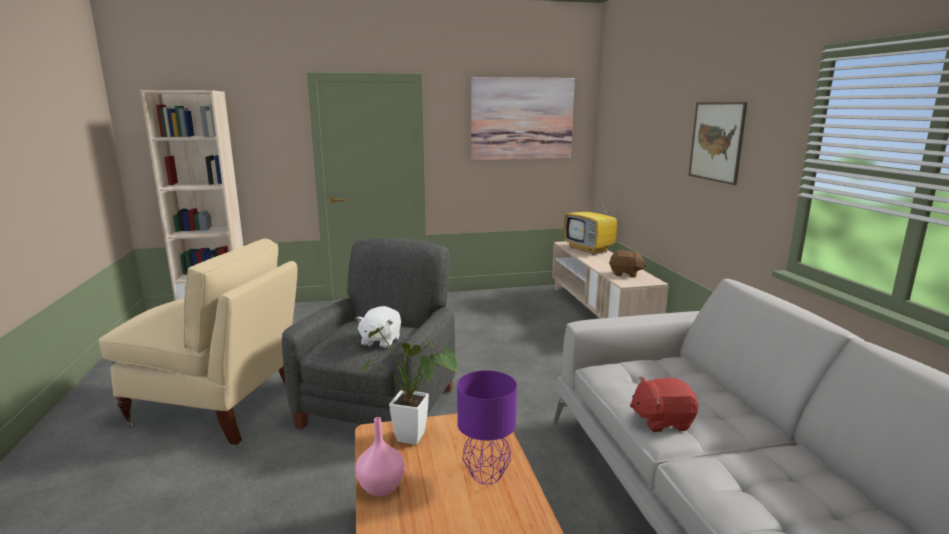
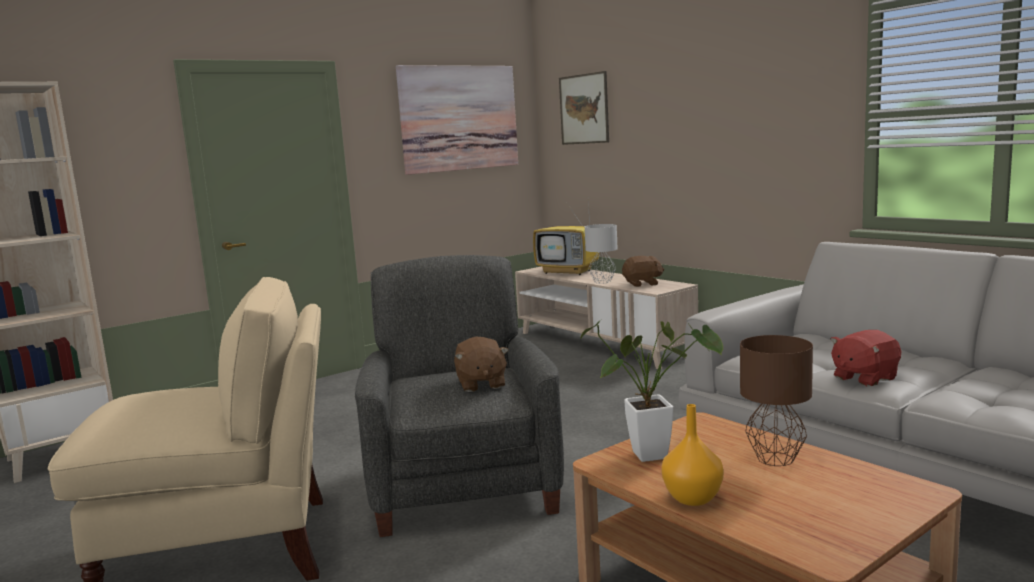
camera: 25 degrees left, 5 degrees down
white plush toy [356,306,401,348] -> brown plush toy [454,337,509,392]
pink vase [356,417,405,496] -> orange vase [661,404,724,506]
purple table lamp [457,370,517,484] -> brown table lamp [740,335,813,466]
picture [688,102,747,185] -> picture moved to [559,71,609,145]
none -> grey table lamp [585,224,618,283]

